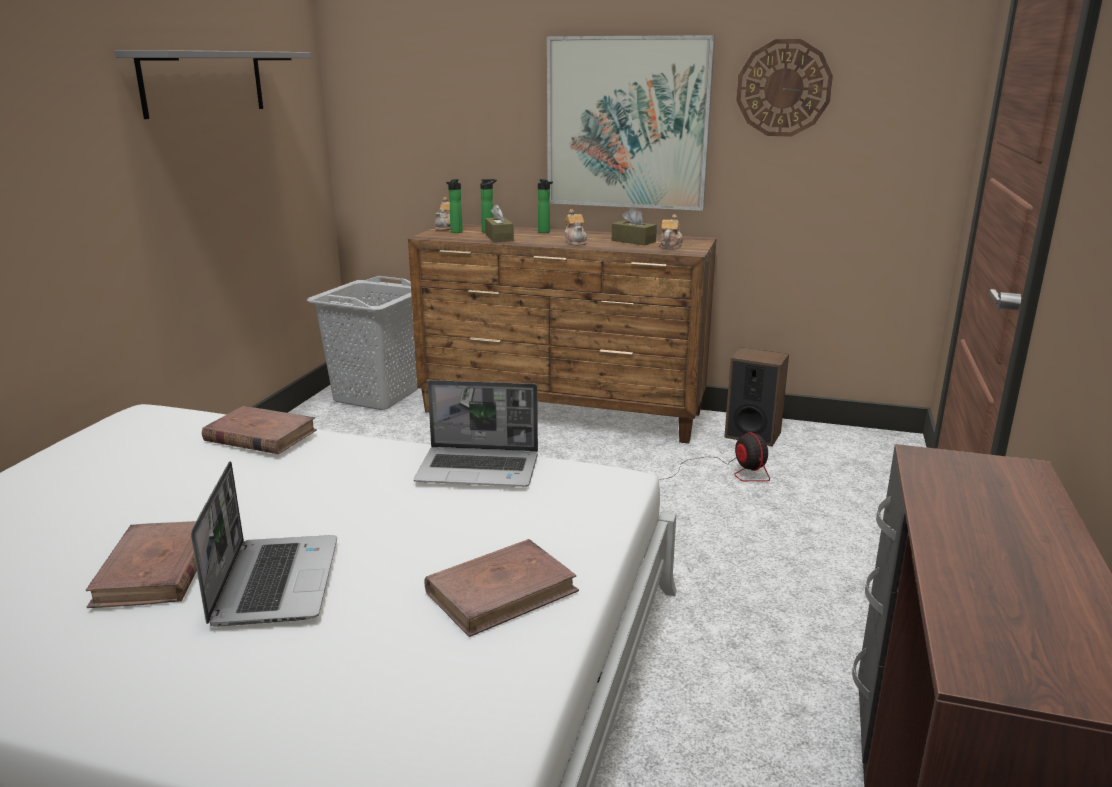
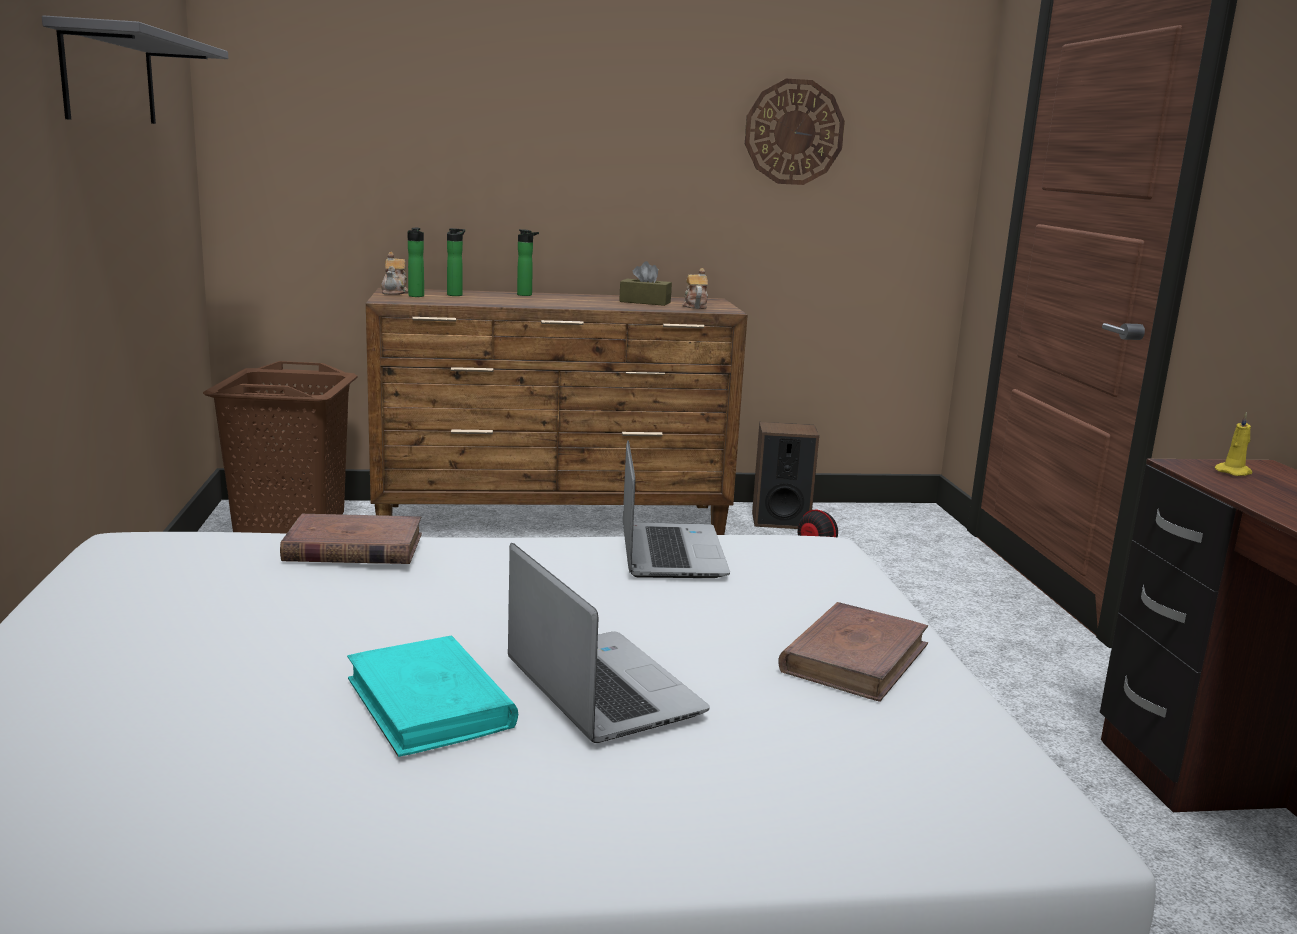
camera: 25 degrees left, 5 degrees down
brown book [86,521,197,608] -> turquoise book [347,635,518,757]
grey laundry basket [306,276,418,410] -> brown laundry basket [203,361,358,534]
laptop [414,380,538,487] -> laptop turned 75 degrees counterclockwise [623,440,730,578]
brown tissue box [485,204,514,242] -> none
picture [547,35,715,211] -> none
teapot [565,209,587,246] -> none
none -> yellow candle [1215,412,1253,476]

